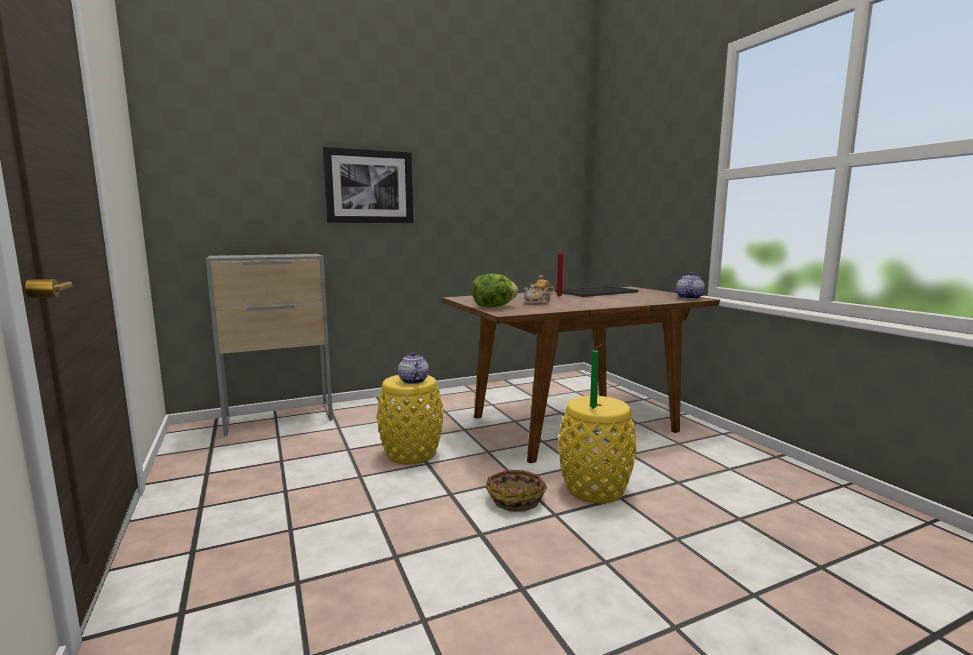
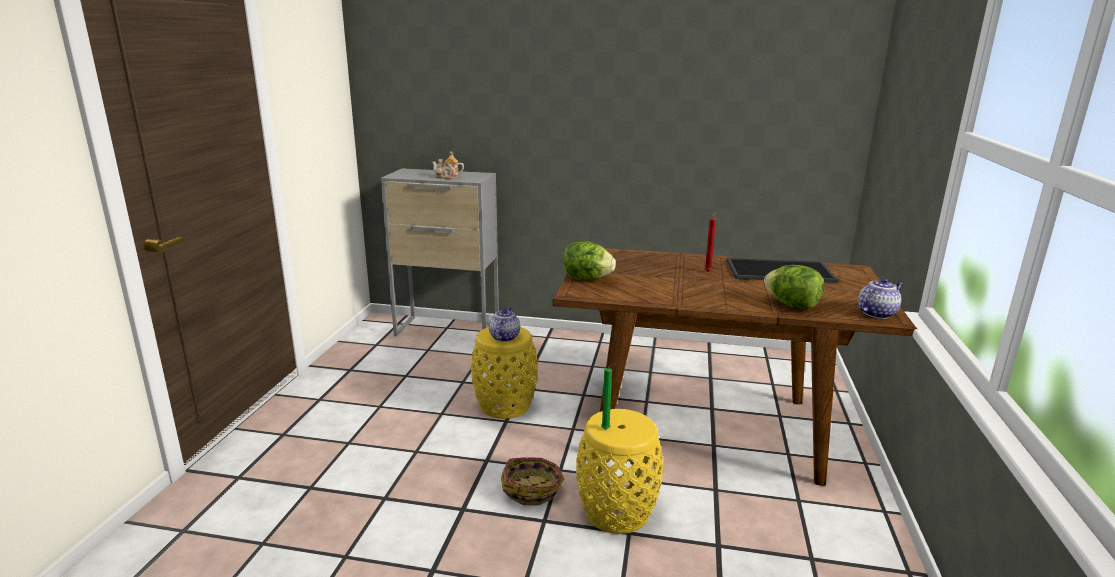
camera: 35 degrees right, 10 degrees up
picture [323,147,413,223] -> none
teapot [523,275,554,305] -> teapot moved to [432,151,464,179]
none -> lettuce [764,265,824,309]

